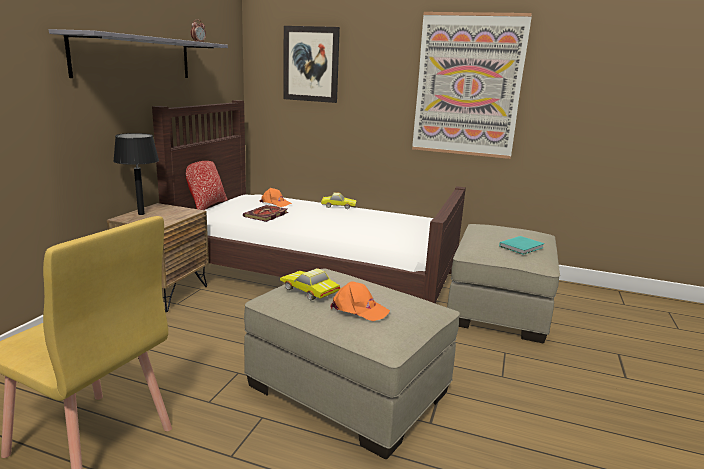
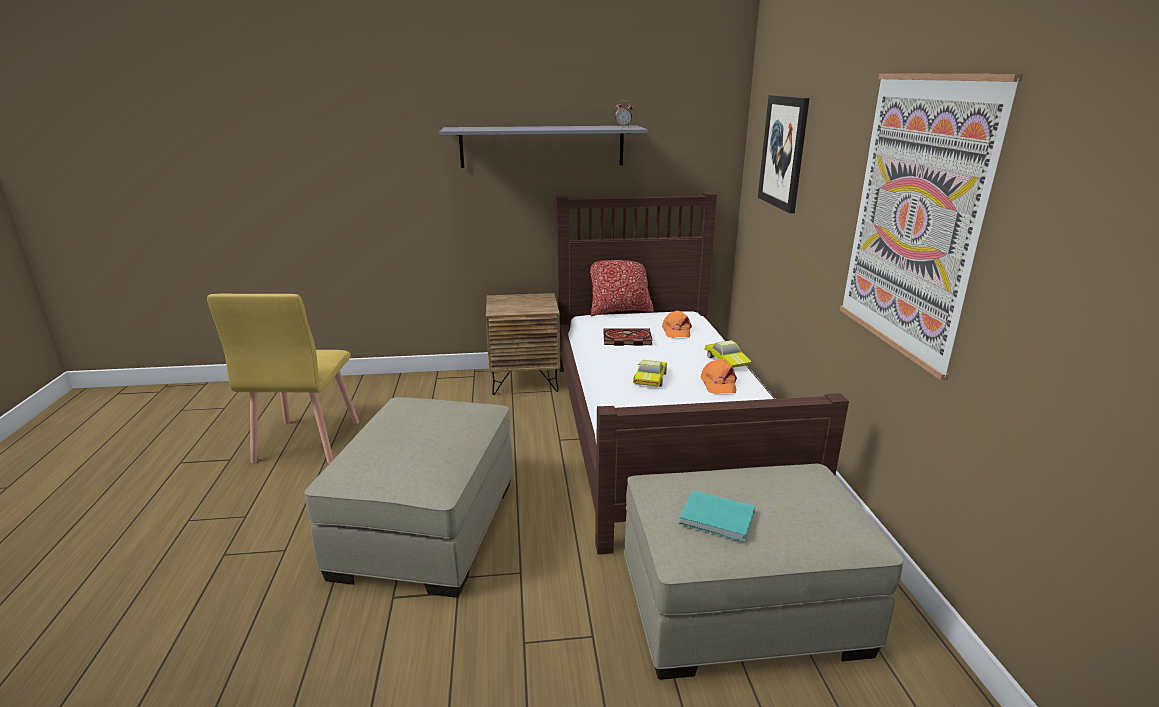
camera: 65 degrees right, 5 degrees up
black table lamp [113,133,159,215] -> none
toy car [280,268,340,300] -> toy car moved to [633,360,667,387]
orange cap [330,282,390,321] -> orange cap moved to [701,359,737,394]

